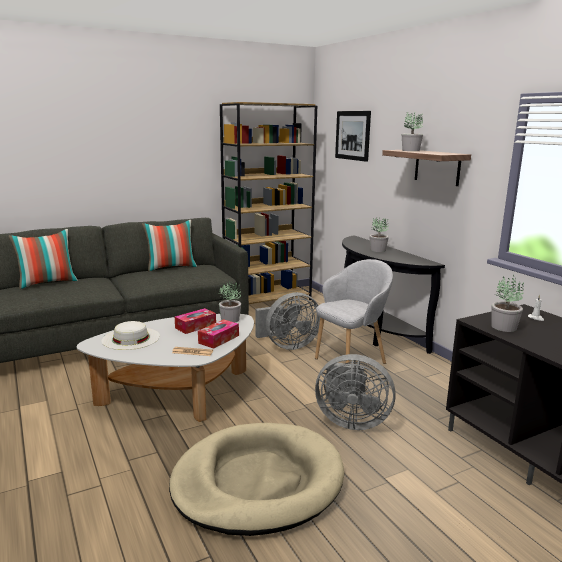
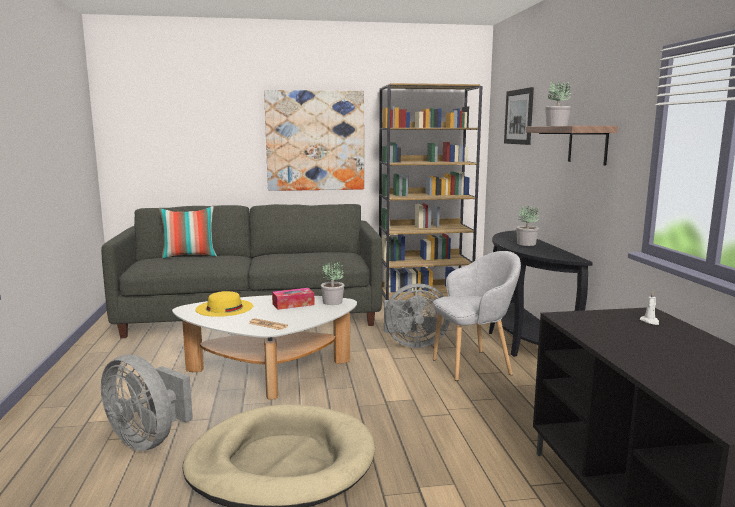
camera: 20 degrees right, 5 degrees down
white hat [101,321,160,350] -> yellow hat [195,291,253,317]
pillow [142,220,197,271] -> none
tissue box [198,319,239,349] -> none
grey fan [315,354,396,430] -> grey fan moved to [101,355,193,451]
potted plant [491,275,524,332] -> none
none -> picture [264,90,364,191]

